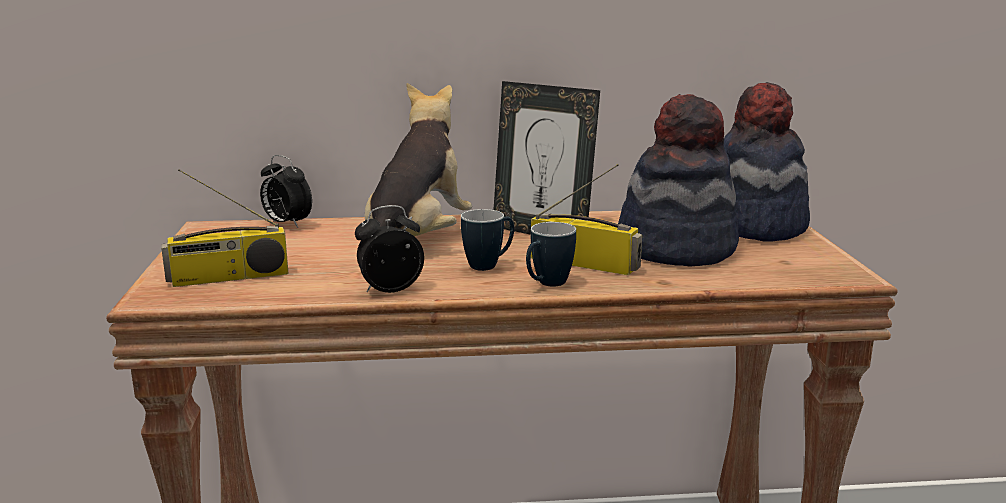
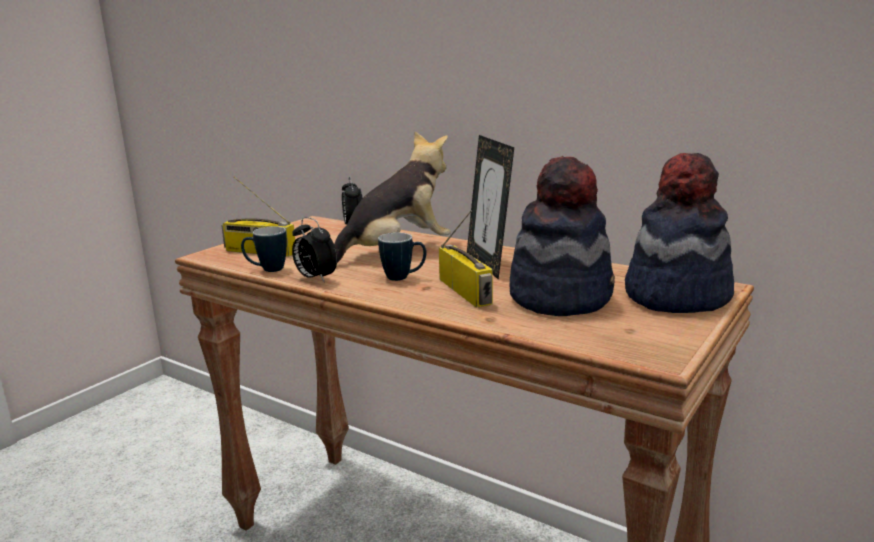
camera: 40 degrees right, 0 degrees up
alarm clock [355,205,424,293] -> alarm clock turned 150 degrees counterclockwise [292,217,337,283]
mug [526,222,576,287] -> mug moved to [241,226,287,272]

